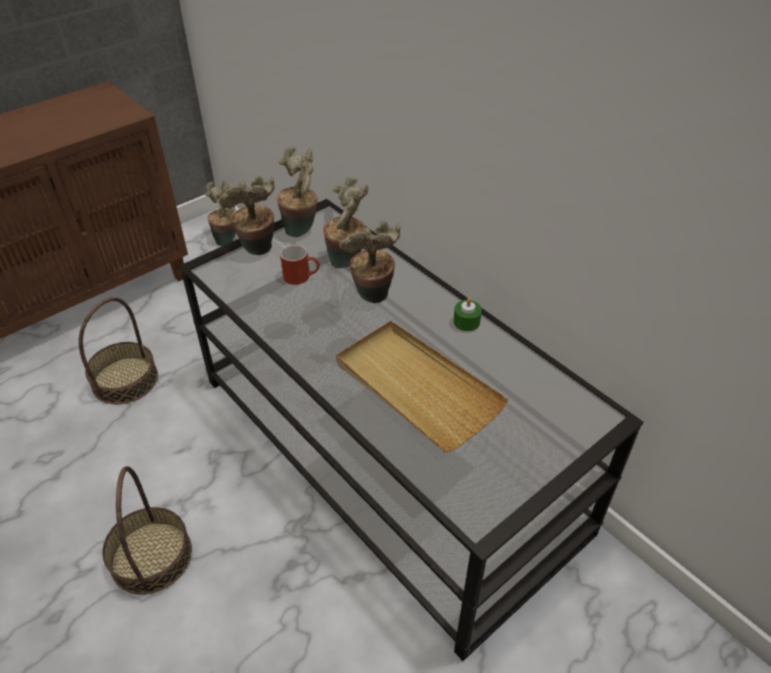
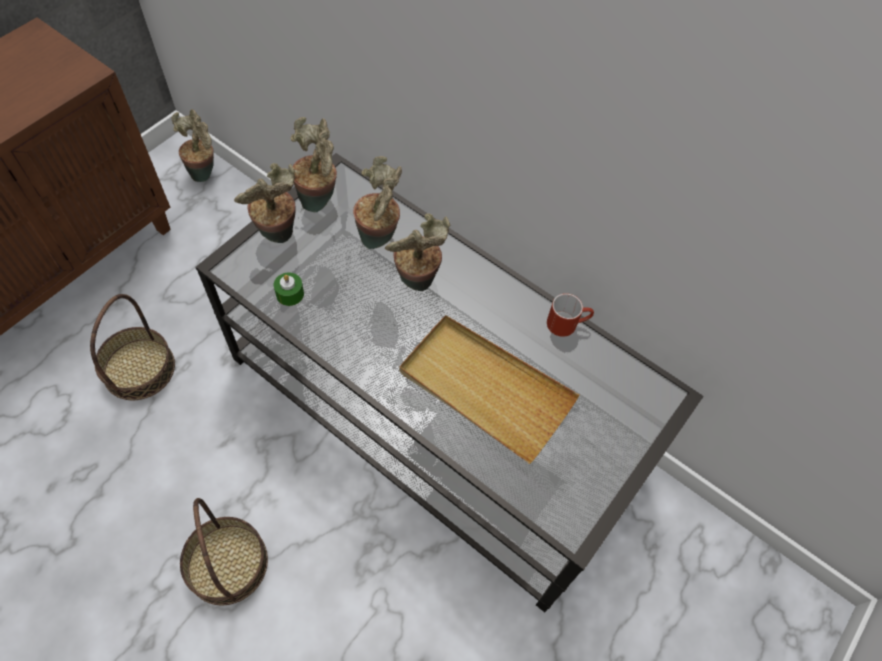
camera: 15 degrees left, 15 degrees up
red mug [280,244,320,285] -> red mug moved to [547,293,594,337]
green candle [453,298,482,331] -> green candle moved to [274,272,304,306]

